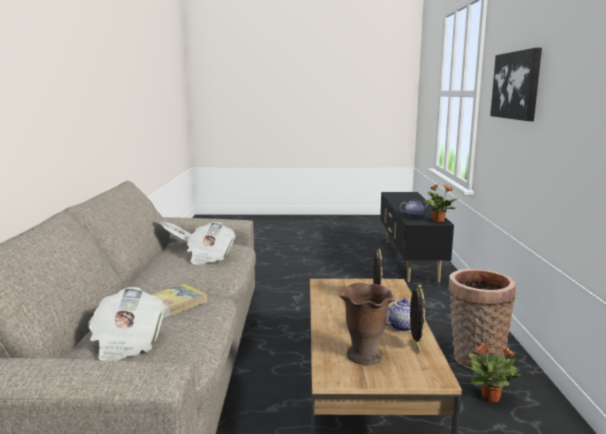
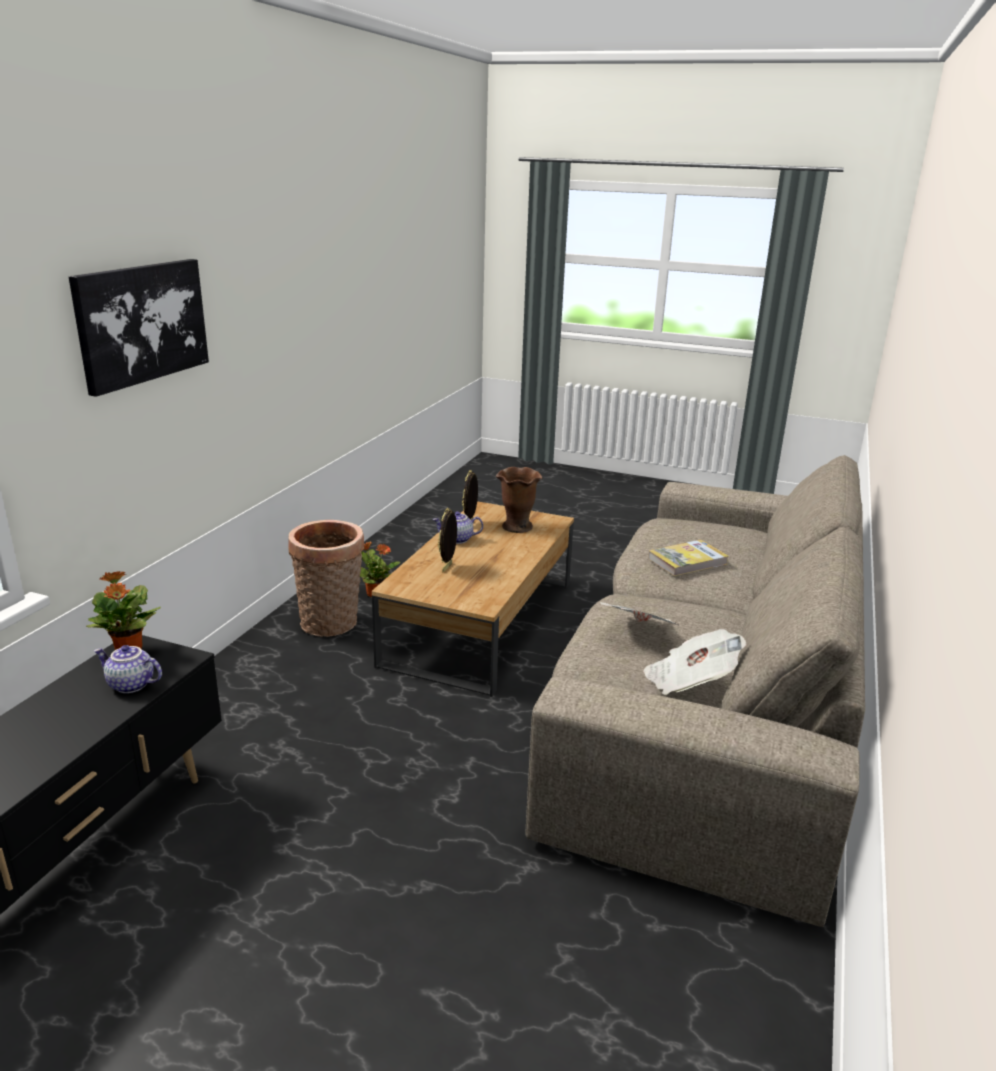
camera: 160 degrees left, 10 degrees up
newspaper [88,287,165,361] -> none

